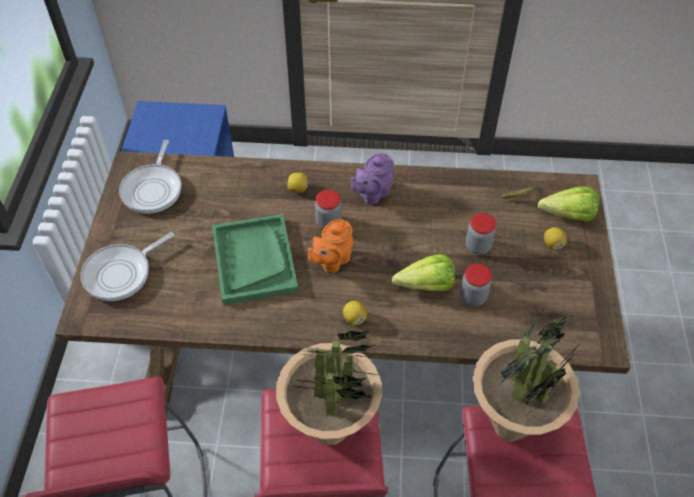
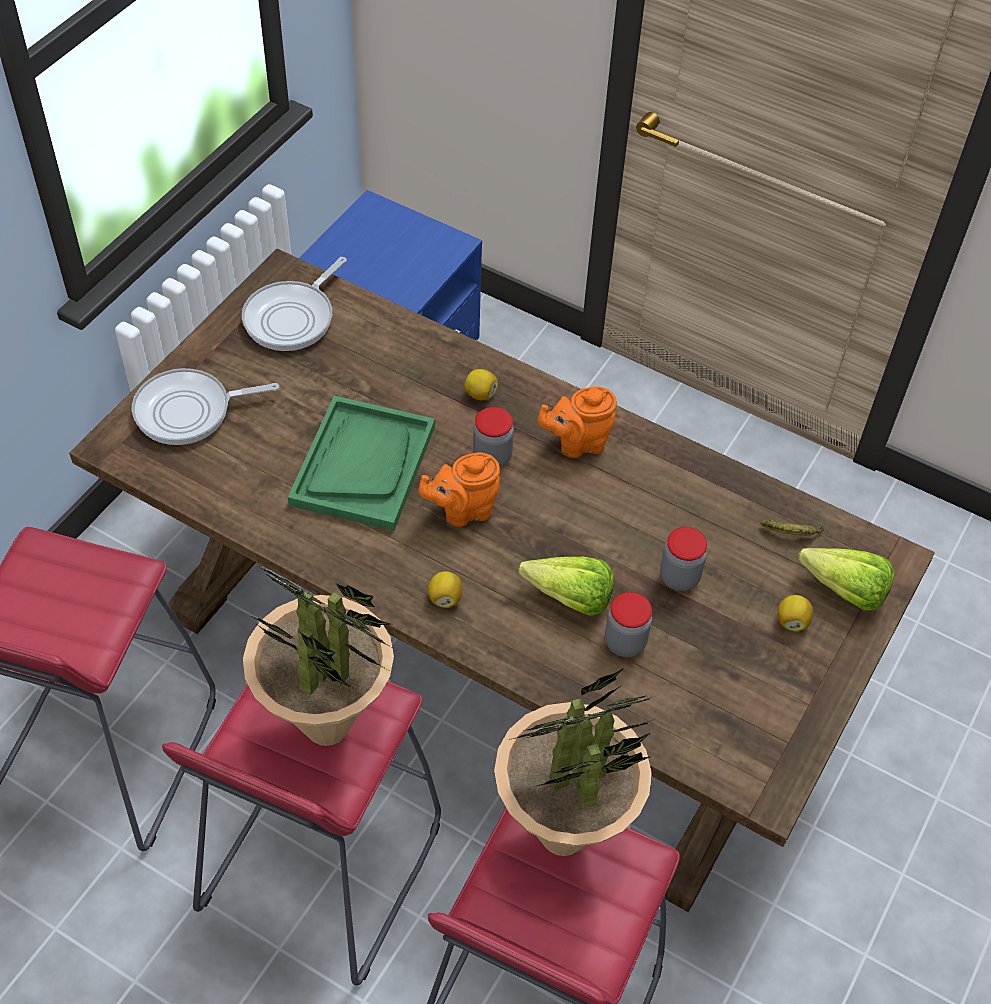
camera: 25 degrees right, 0 degrees up
purple teapot [351,154,394,205] -> orange teapot [538,386,617,458]

